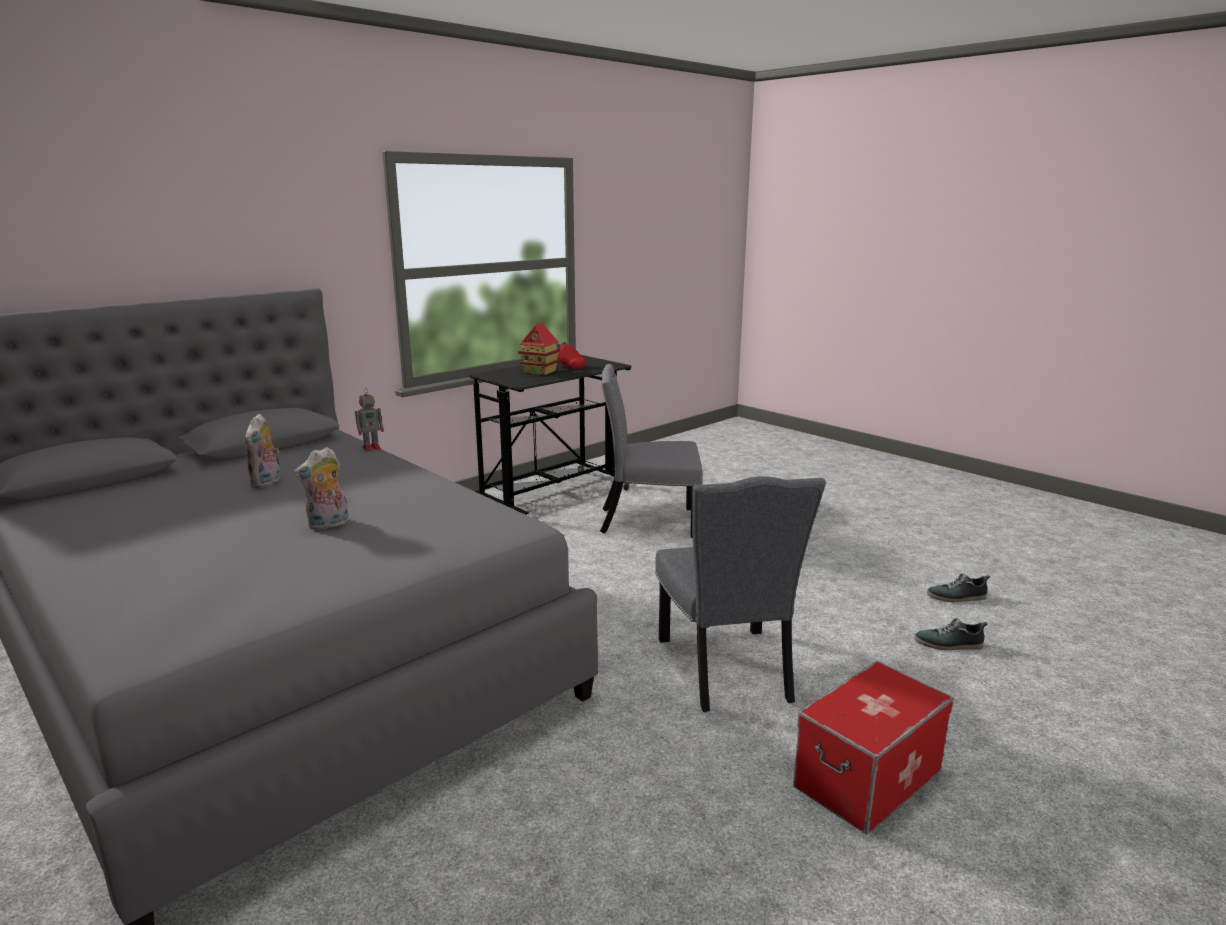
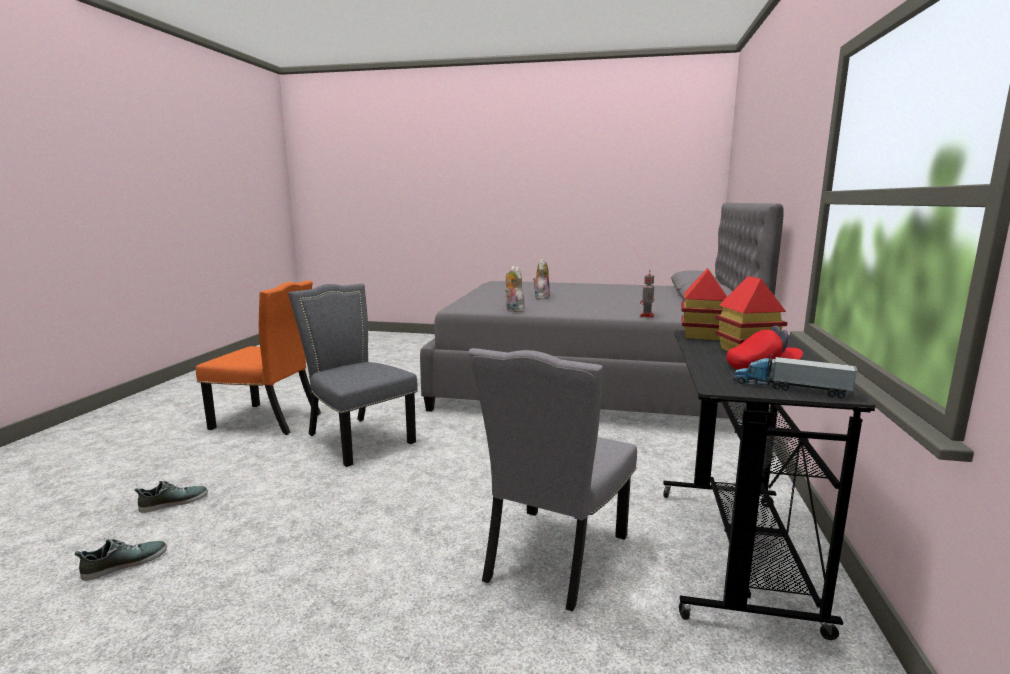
camera: 145 degrees right, 5 degrees down
plush toy [245,414,280,488] -> plush toy moved to [505,266,525,312]
grey chair [600,364,703,538] -> grey chair turned 150 degrees clockwise [469,348,637,612]
storage box [793,661,954,835] -> orange chair [196,280,321,435]
none -> toy house [681,268,727,340]
none -> toy truck [733,354,858,398]

